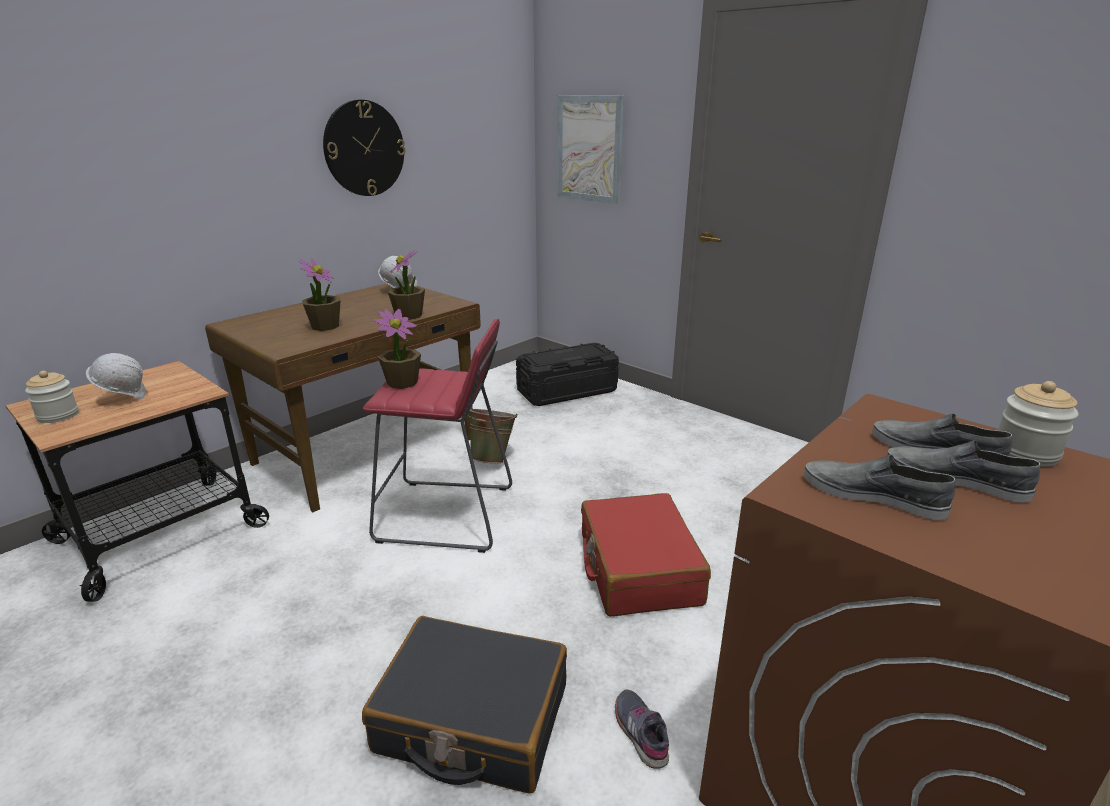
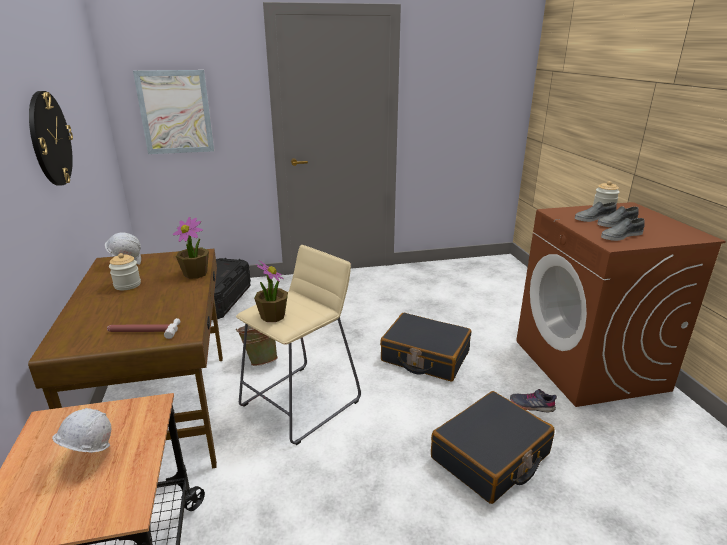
camera: 55 degrees left, 0 degrees up
jar [25,371,79,423] -> jar moved to [109,253,141,290]
potted plant [299,258,341,331] -> none
red stool [363,319,512,553] -> beige stool [236,245,361,445]
red suitcase [581,493,711,616] -> black suitcase [380,313,471,381]
none -> hammer [107,318,180,339]

